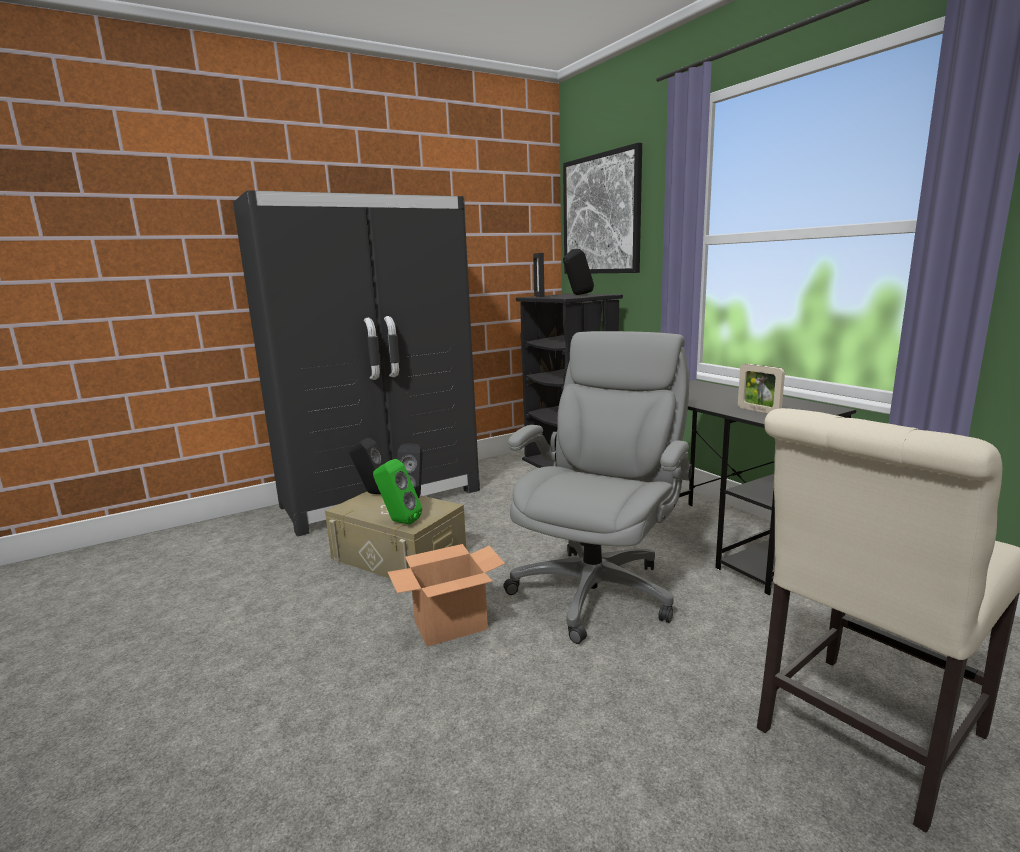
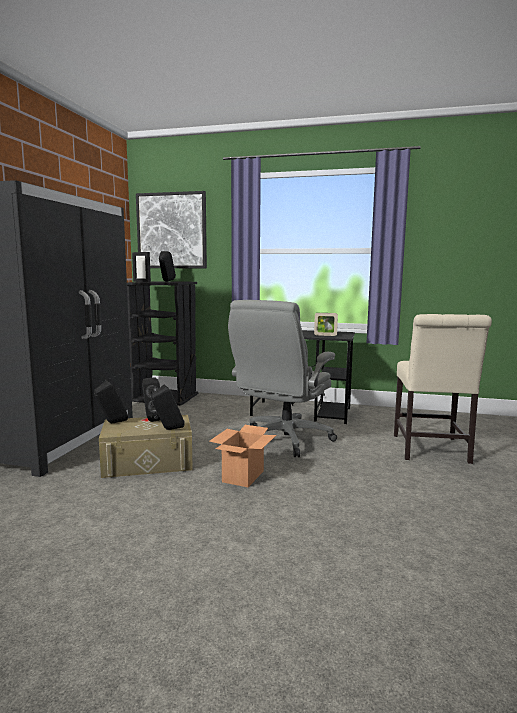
camera: 45 degrees left, 5 degrees down
green speaker [373,459,422,525] -> black speaker [151,385,185,430]
grey office chair [503,331,692,644] -> grey office chair turned 135 degrees counterclockwise [228,300,337,457]

